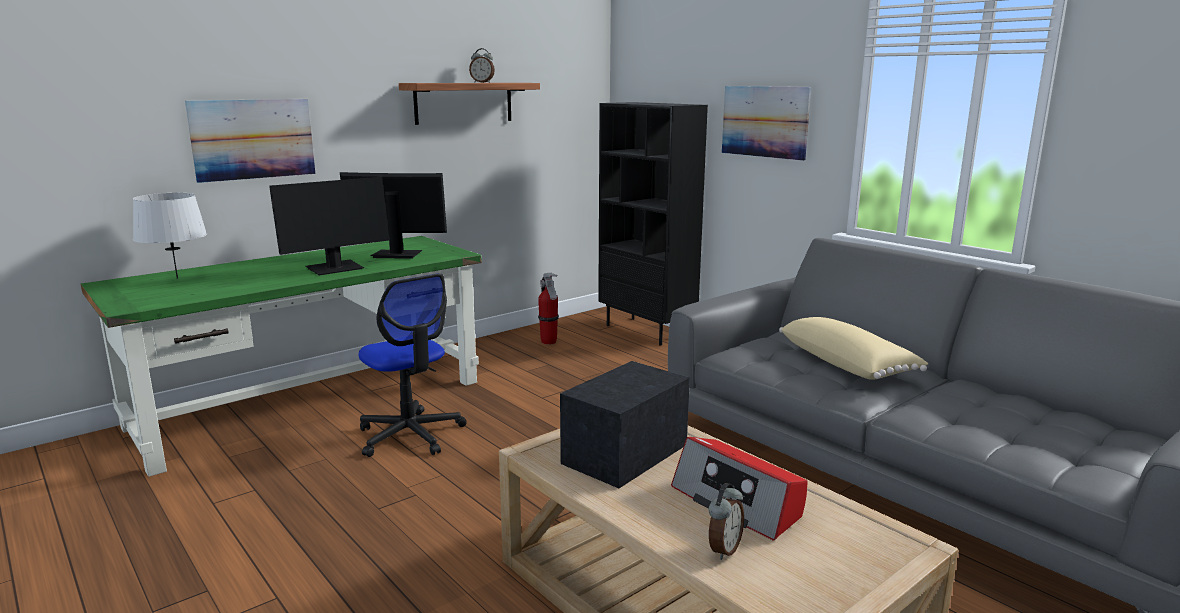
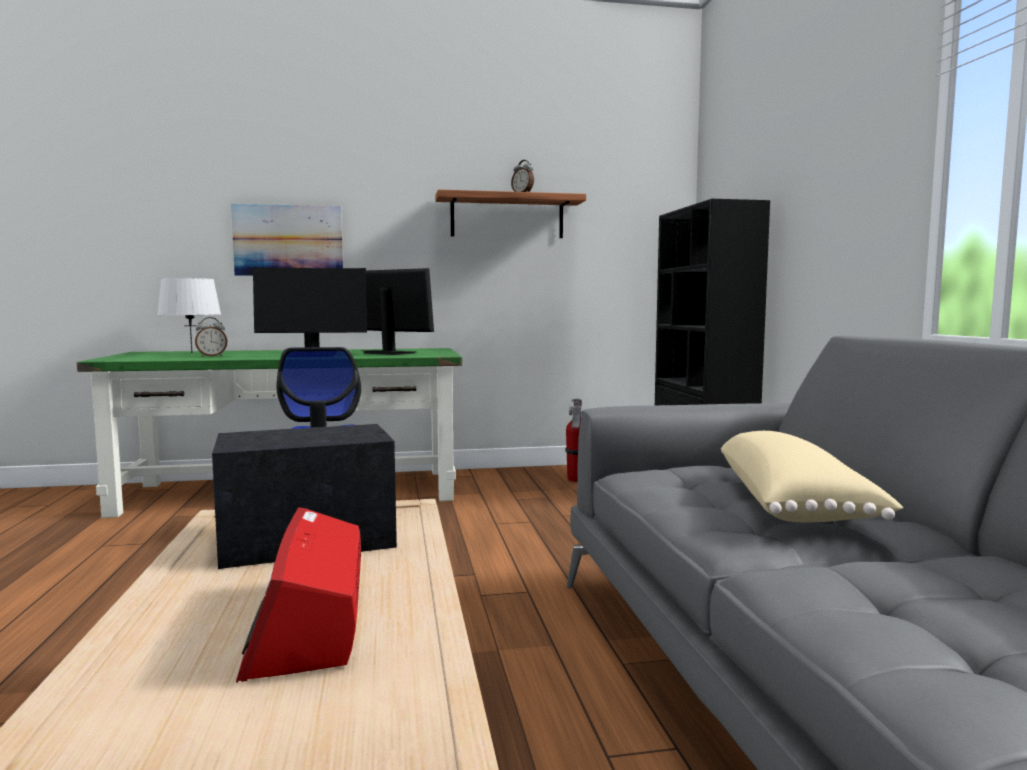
camera: 30 degrees right, 10 degrees down
alarm clock [709,483,744,560] -> alarm clock moved to [195,317,227,357]
picture [722,86,811,161] -> none

